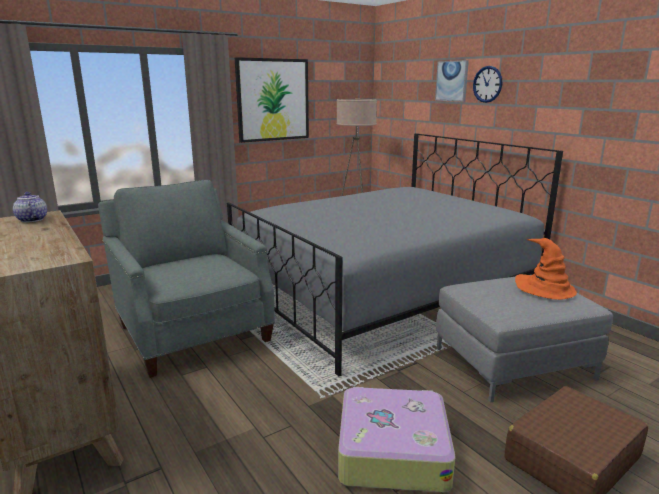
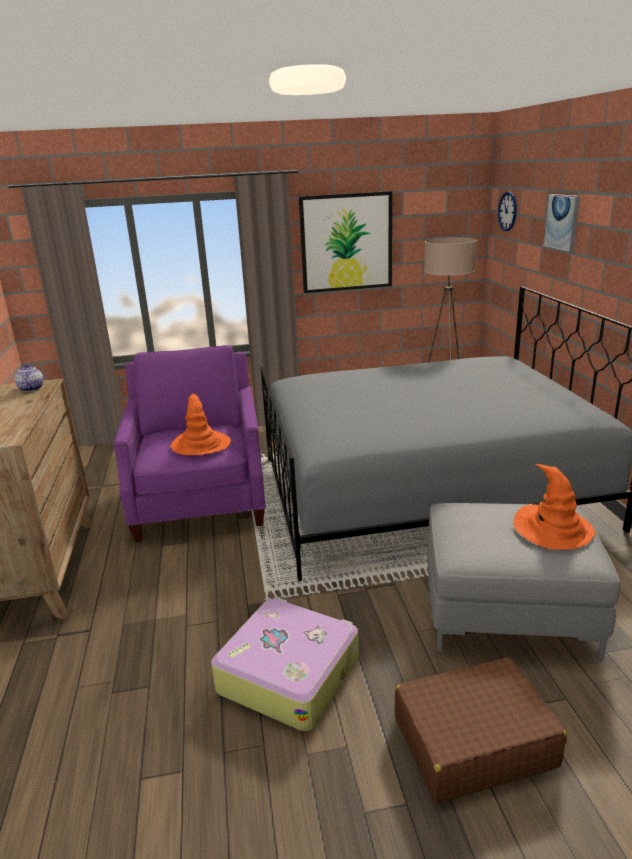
camera: 25 degrees right, 5 degrees up
grey armchair [98,180,275,378] -> purple armchair [114,345,266,542]
wall clock [473,66,502,103] -> wall clock moved to [498,192,517,231]
none -> orange hat [171,393,231,455]

